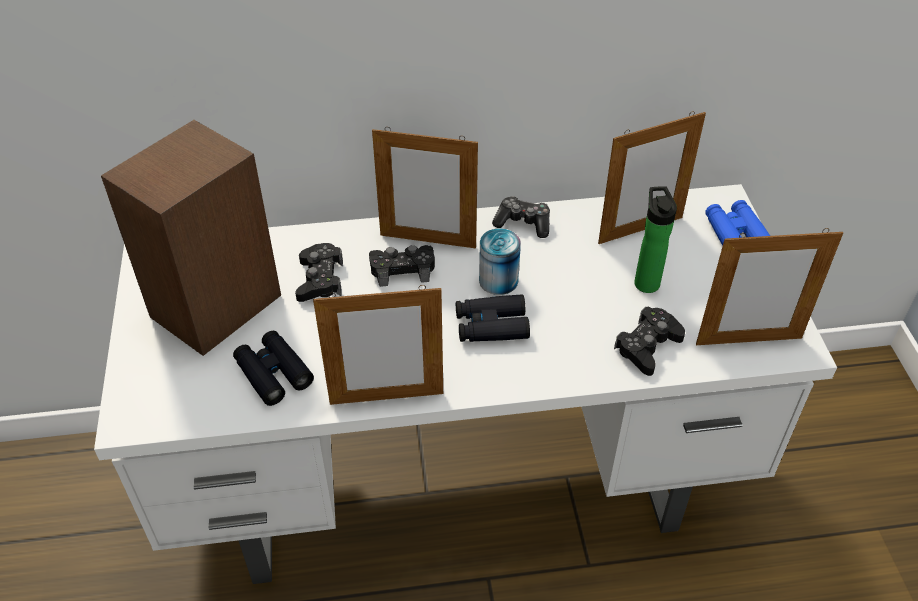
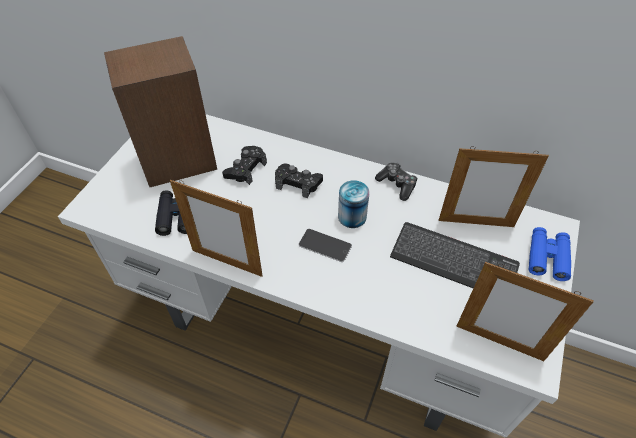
camera: 30 degrees right, 5 degrees up
picture frame [372,127,478,248] -> none
black binoculars [456,294,530,342] -> phone [298,229,352,262]
black game controller [614,307,685,376] -> none
bottle [634,186,677,293] -> keyboard [390,222,520,288]

